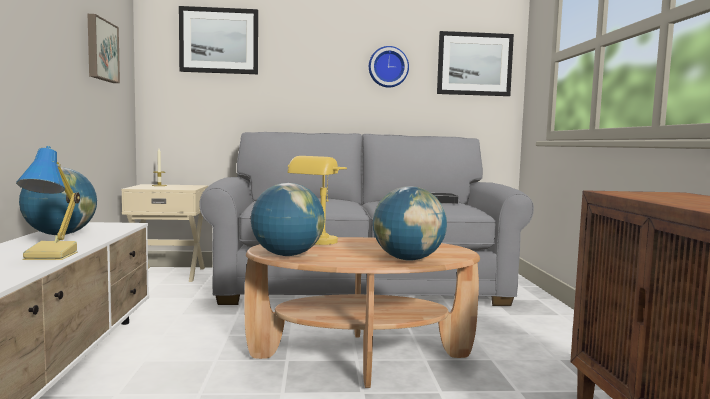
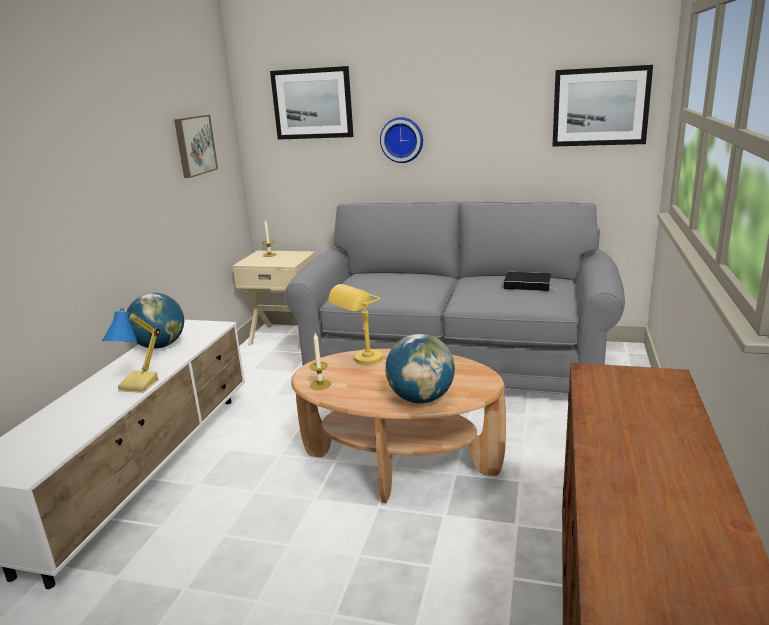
camera: 20 degrees right, 15 degrees up
globe [251,183,325,256] -> candle [310,333,331,390]
wall clock [369,46,409,88] -> wall clock moved to [380,117,423,163]

